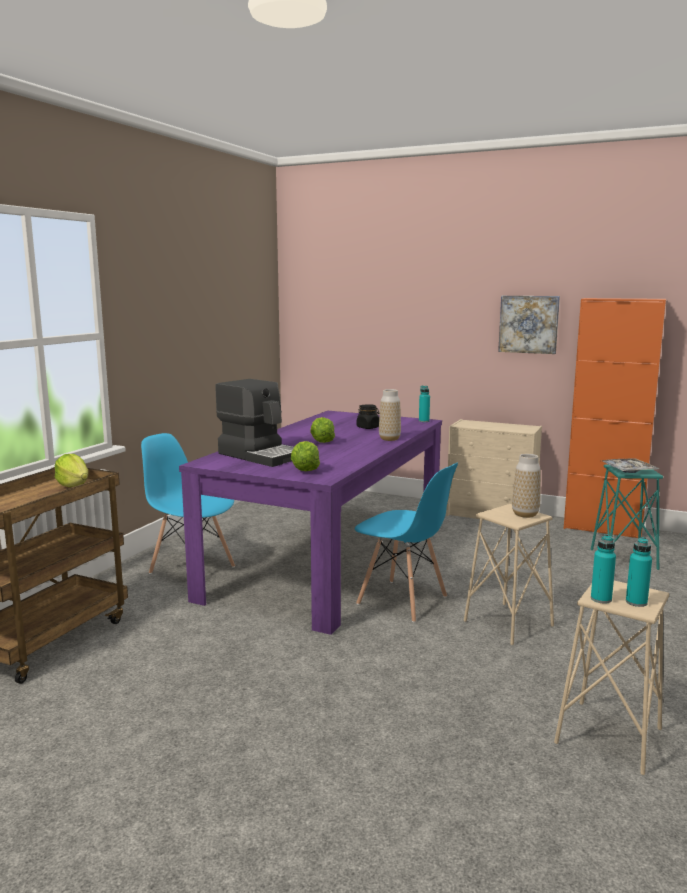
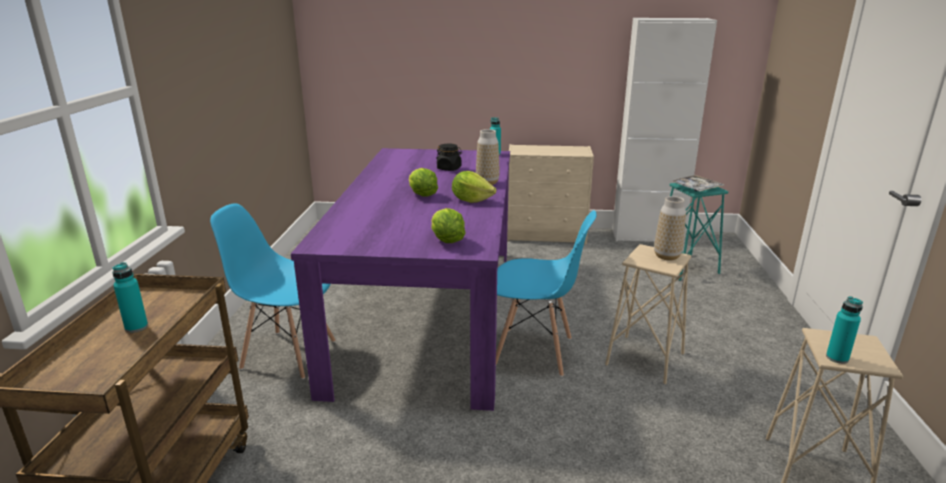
camera: 20 degrees left, 10 degrees up
lettuce [55,454,88,487] -> lettuce moved to [452,171,496,203]
coffee machine [215,379,294,467] -> none
picture [498,296,560,354] -> none
orange cabinet [564,298,666,538] -> white cabinet [612,18,717,242]
turquoise bottle [626,537,652,607] -> turquoise bottle moved to [112,262,148,333]

